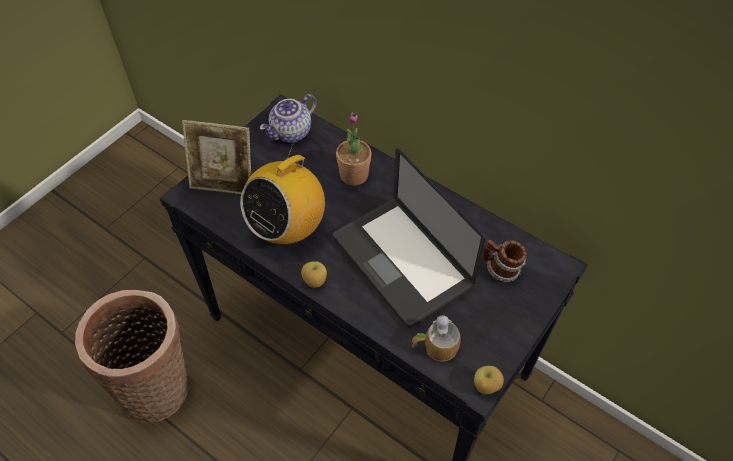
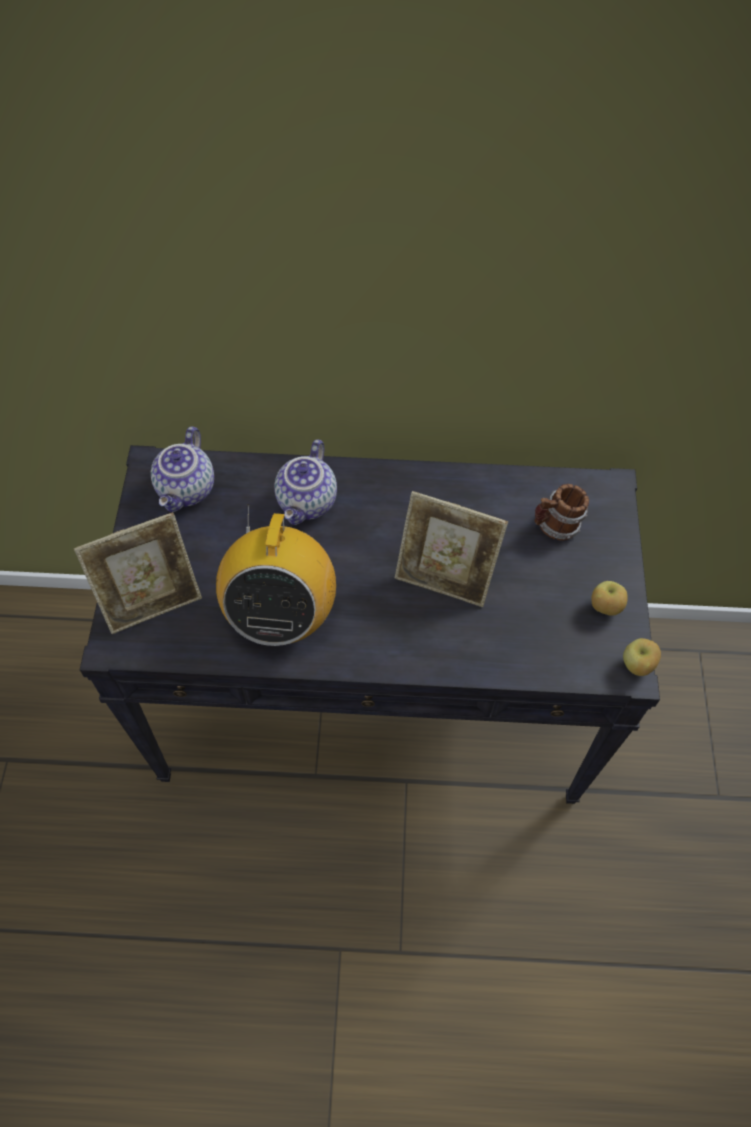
camera: 35 degrees left, 5 degrees up
basket [75,290,188,423] -> none
apple [301,262,327,288] -> apple moved to [591,581,628,616]
laptop [333,148,486,328] -> picture frame [395,491,508,607]
potted plant [336,113,372,186] -> teapot [274,439,337,525]
mug [412,315,461,362] -> none

